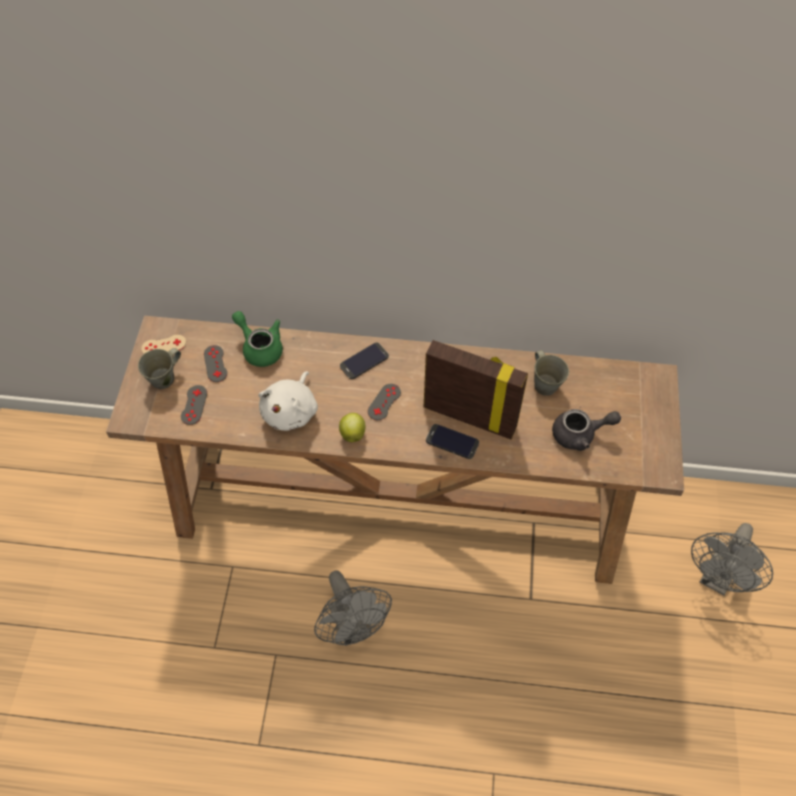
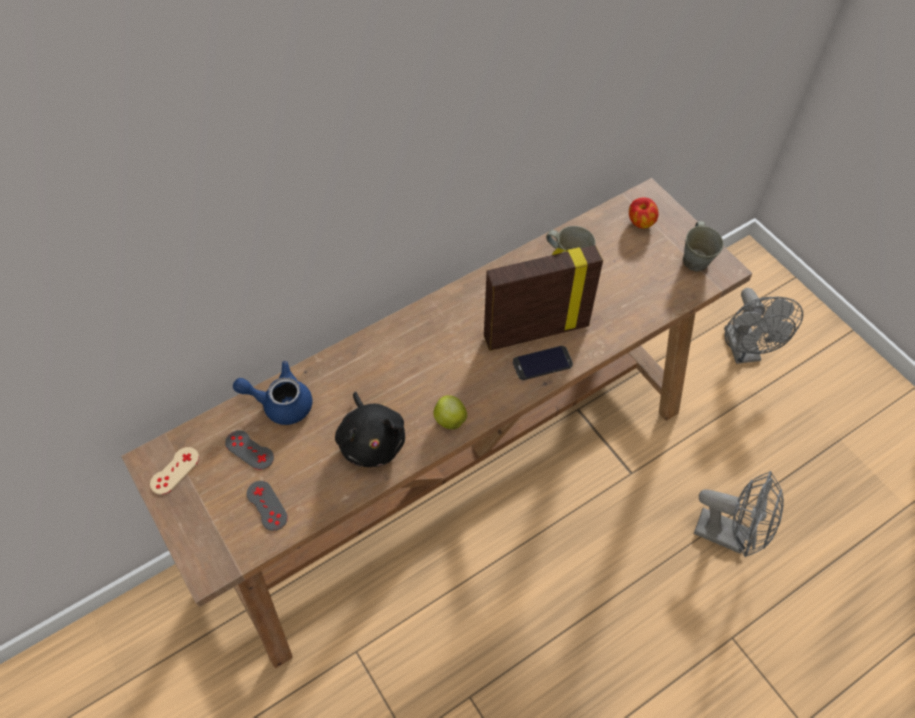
camera: 40 degrees left, 0 degrees up
grey mug [138,348,181,389] -> grey mug moved to [683,221,724,272]
green teapot [232,311,283,367] -> blue teapot [233,361,312,425]
white plush toy [258,371,318,431] -> black plush toy [335,392,405,467]
grey fan [314,570,392,646] -> grey fan moved to [694,471,784,557]
phone [340,343,389,379] -> none
grey game controller [368,384,401,420] -> none
grey teapot [552,409,621,451] -> none
none -> apple [629,198,658,228]

